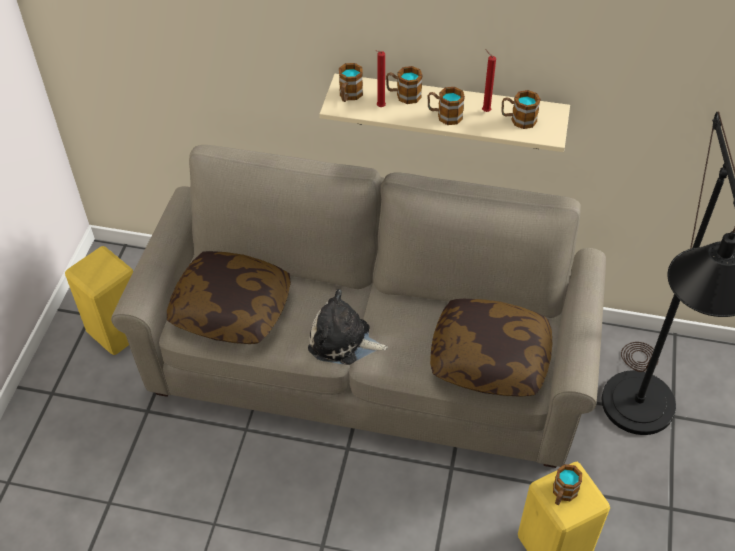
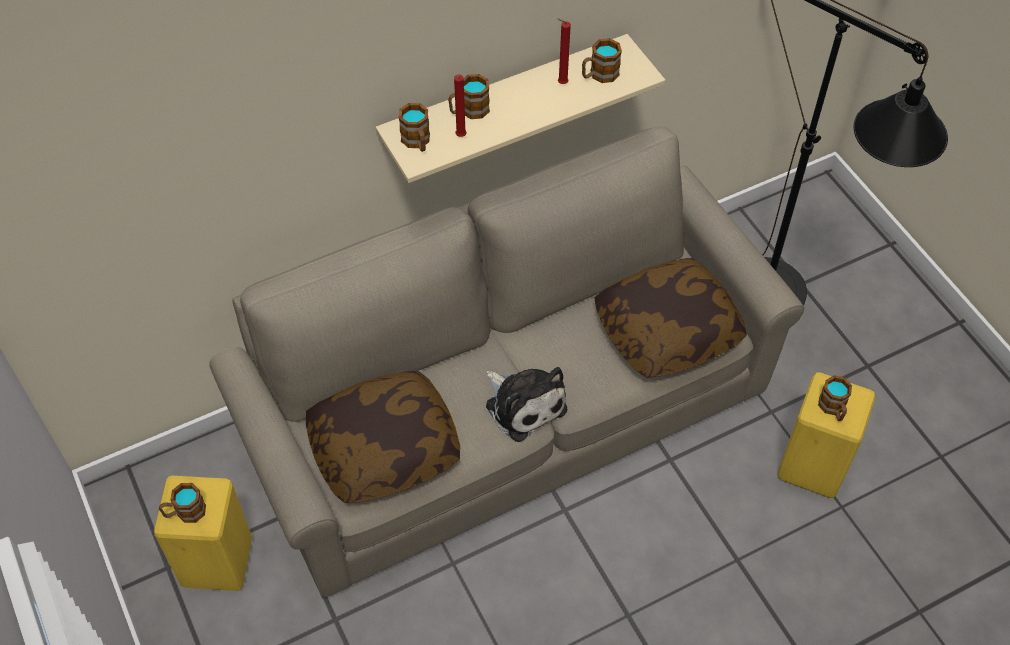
camera: 40 degrees left, 5 degrees up
plush toy [308,289,388,365] -> plush toy turned 105 degrees counterclockwise [486,367,567,442]
mug [427,87,465,125] -> mug moved to [159,483,206,523]

